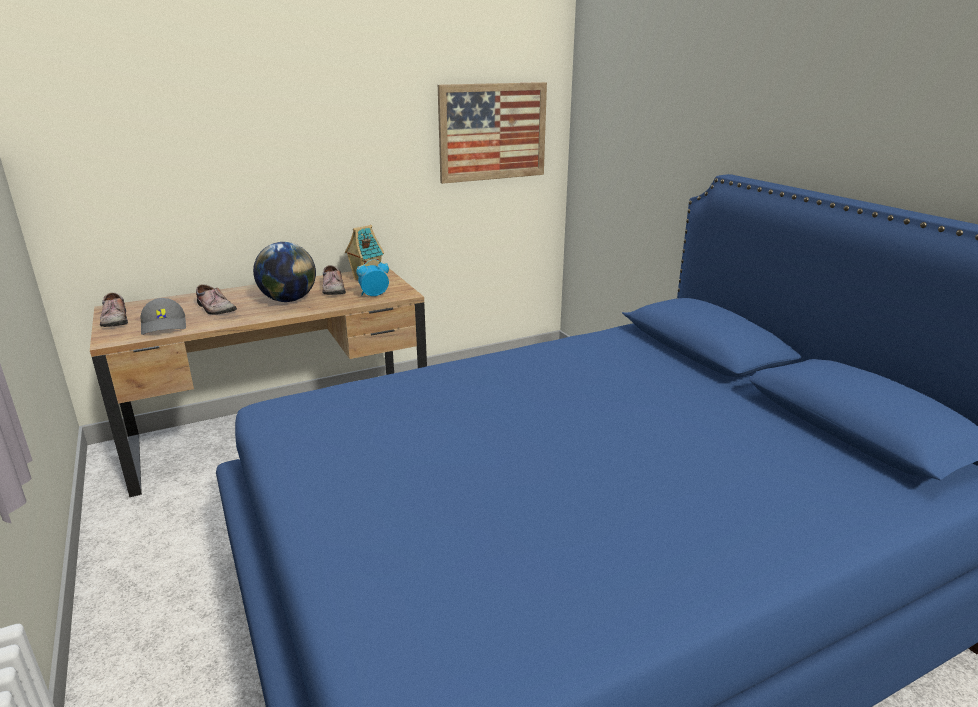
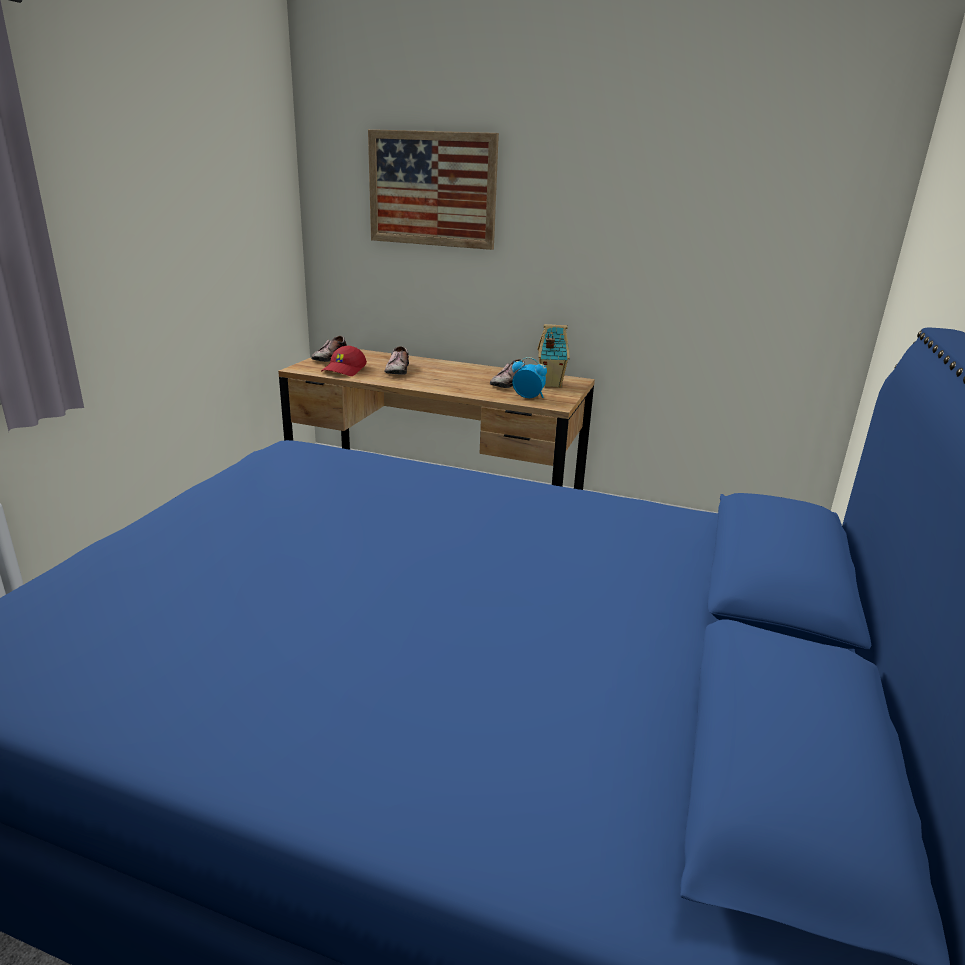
camera: 45 degrees right, 0 degrees up
grey cap [140,298,186,335] -> red cap [322,346,367,376]
globe [253,242,316,302] -> none
picture [438,82,547,184] -> picture moved to [368,129,499,250]

